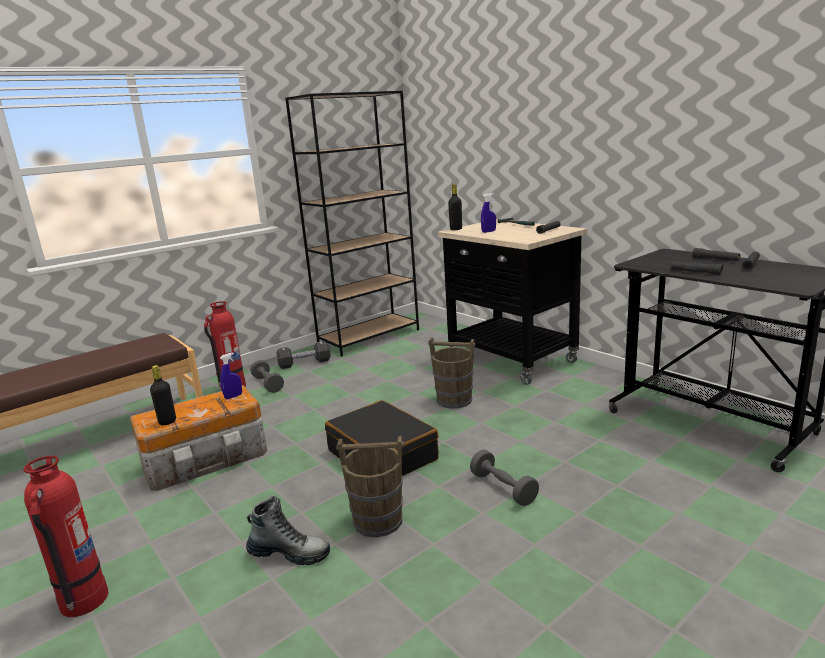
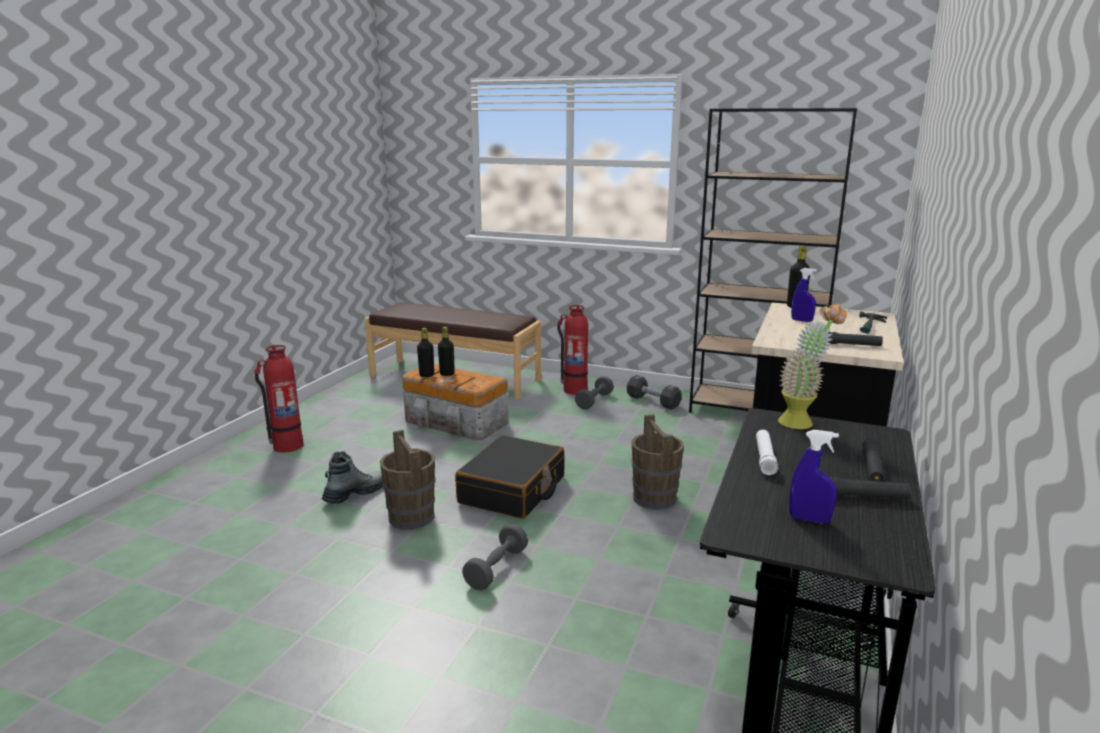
camera: 60 degrees right, 0 degrees up
blue spray bottle [220,353,242,399] -> blue spray bottle moved to [789,429,839,524]
boot [246,496,330,565] -> boot turned 120 degrees counterclockwise [321,451,383,504]
black flashlight [671,261,723,275] -> white flashlight [756,430,778,475]
none -> black bottle [438,327,455,376]
none -> potted plant [778,303,847,429]

